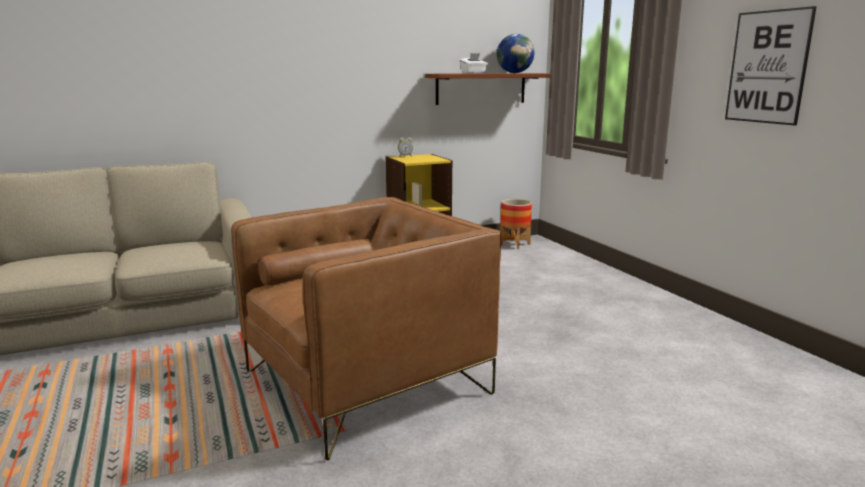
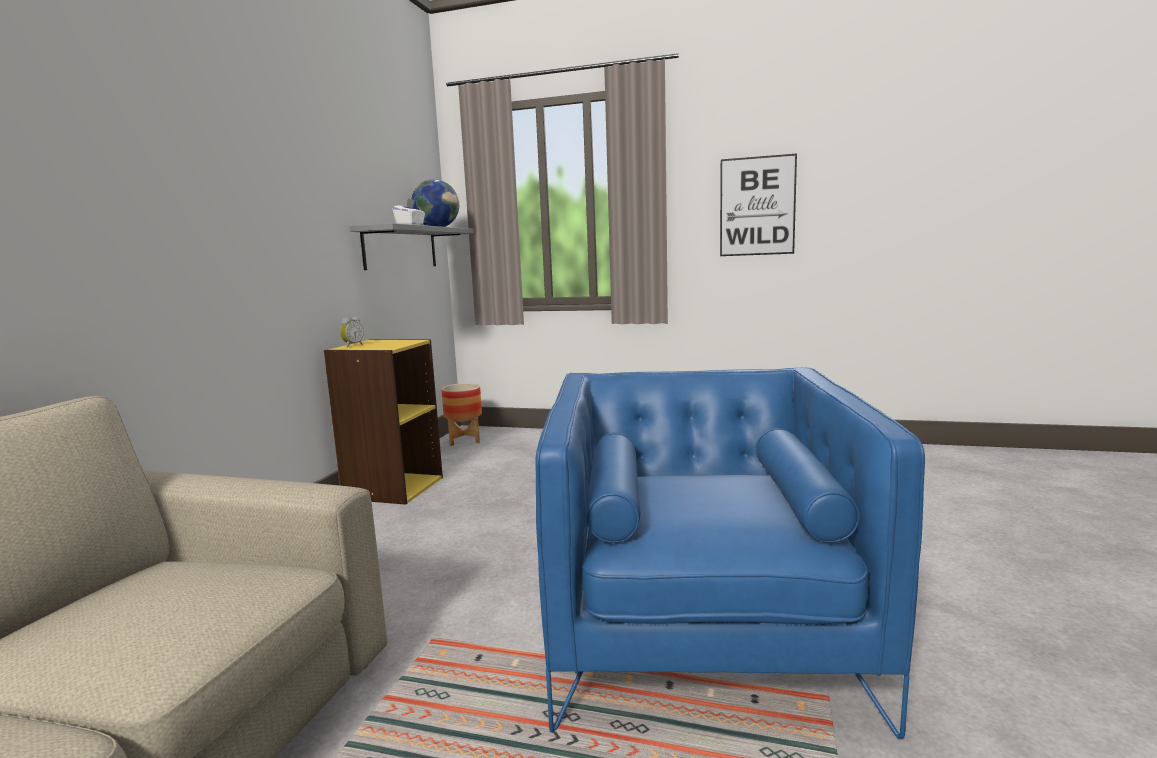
camera: 50 degrees left, 5 degrees down
brown armchair [231,197,501,460] -> blue armchair [535,367,925,739]
brown shelf [425,73,552,105] -> grey shelf [350,223,474,270]

